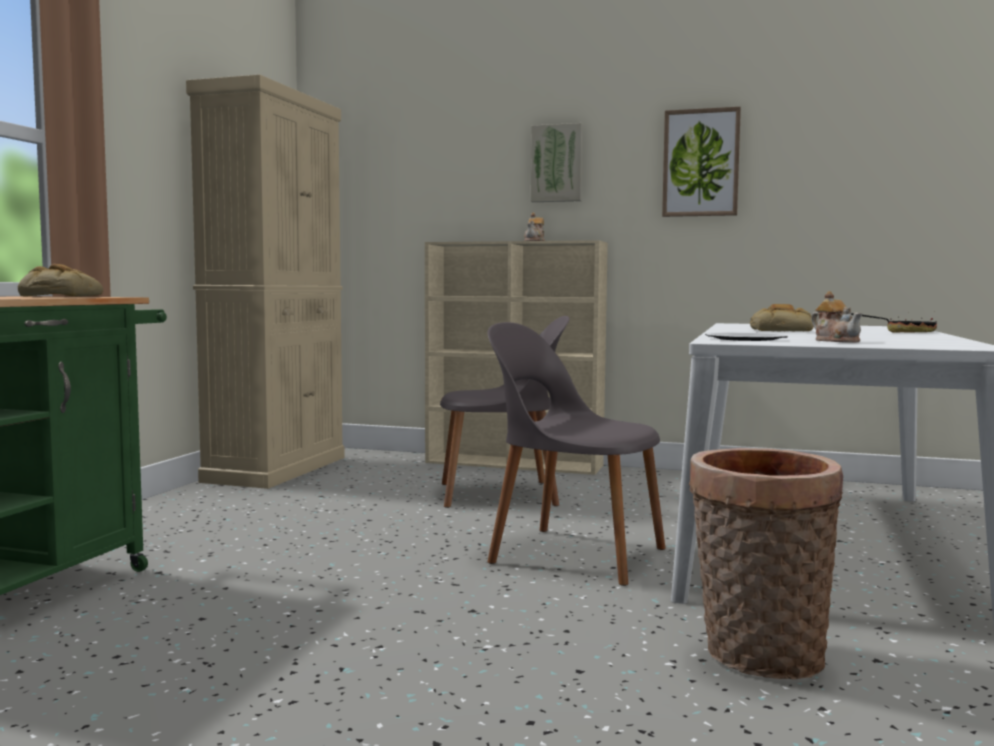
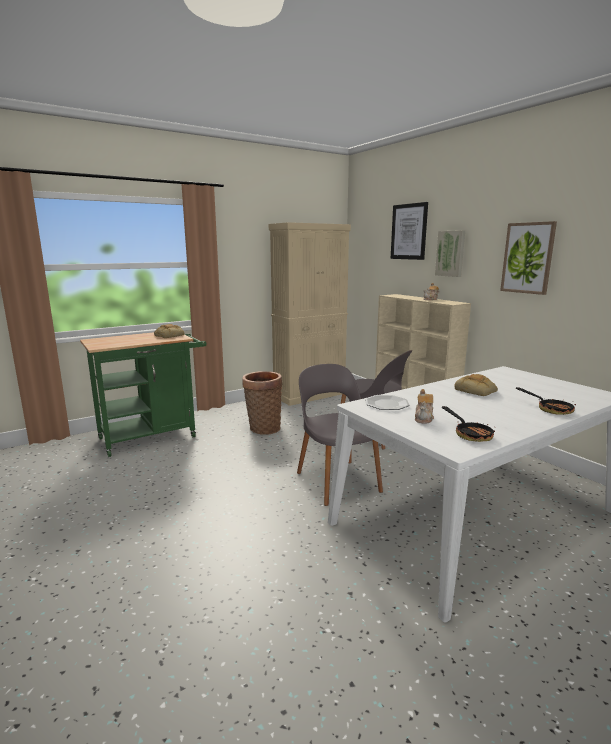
camera: 40 degrees right, 10 degrees up
basket [689,448,843,679] -> basket moved to [242,371,282,435]
none -> picture [391,202,428,260]
none -> frying pan [442,406,496,442]

